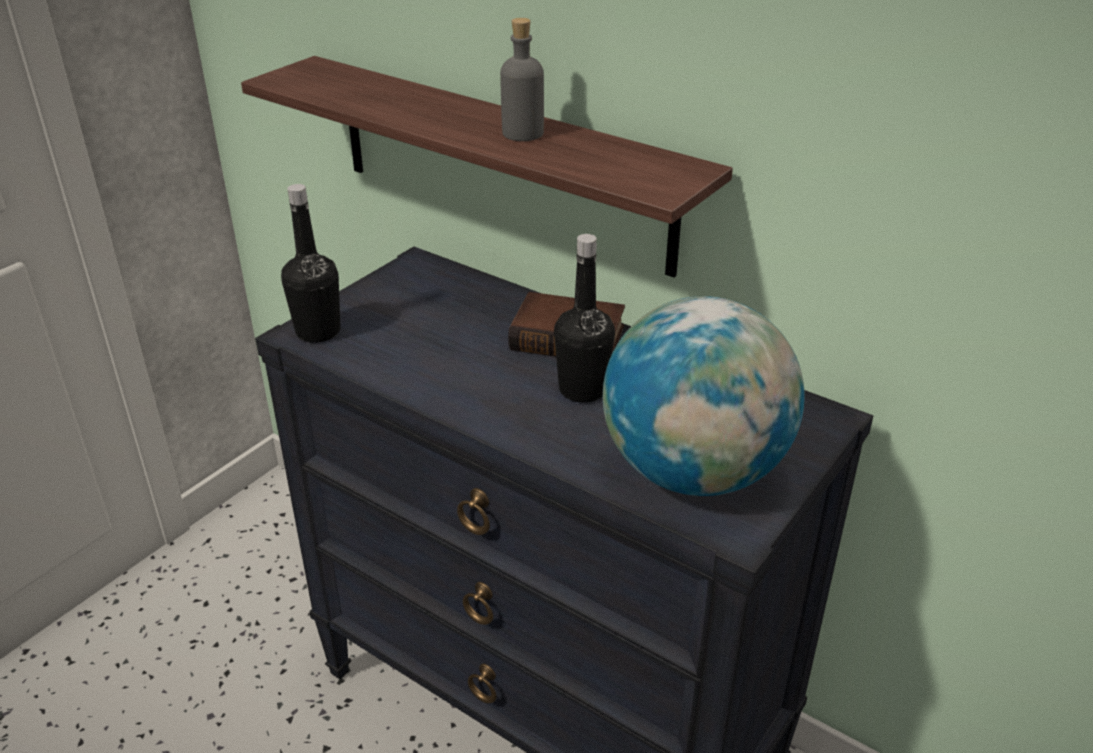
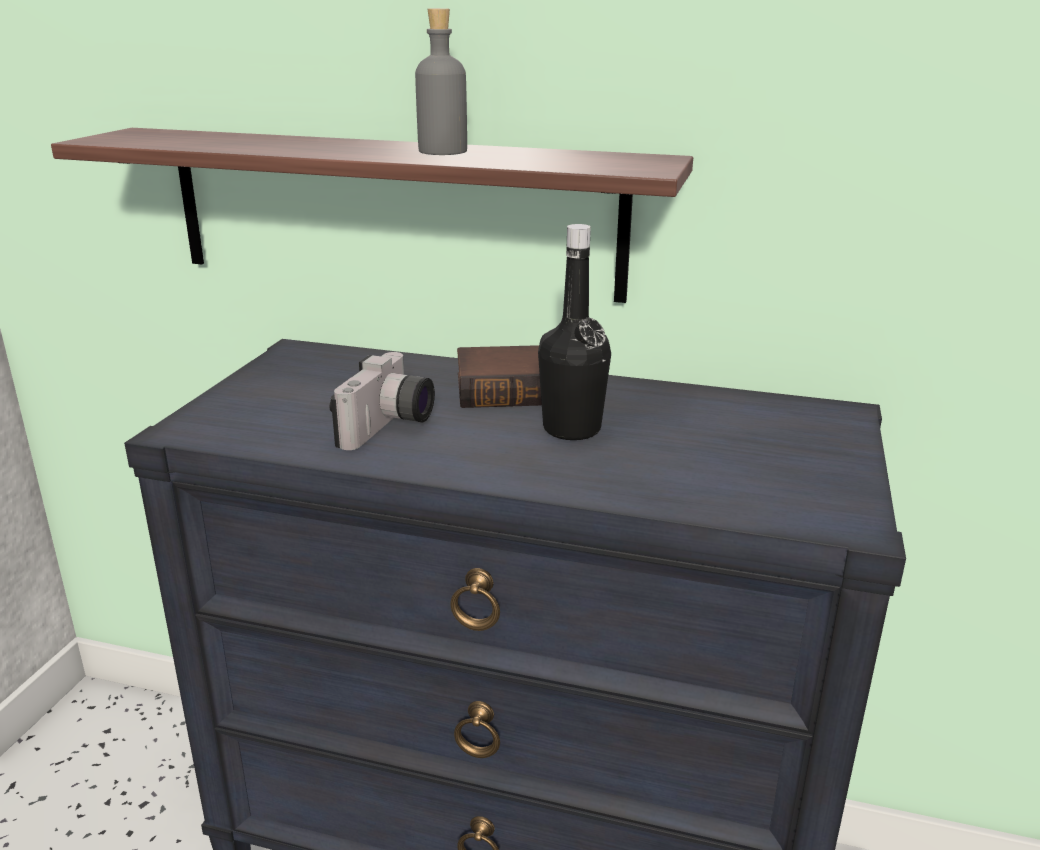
camera: 20 degrees left, 10 degrees down
black bottle [281,184,341,343] -> none
globe [603,296,805,496] -> none
none -> camera [329,352,435,450]

